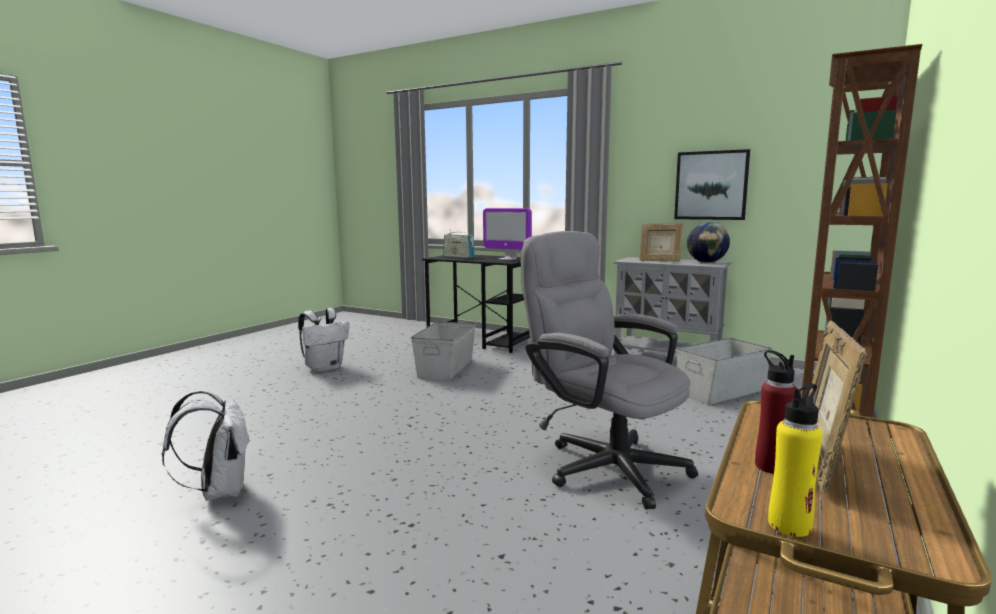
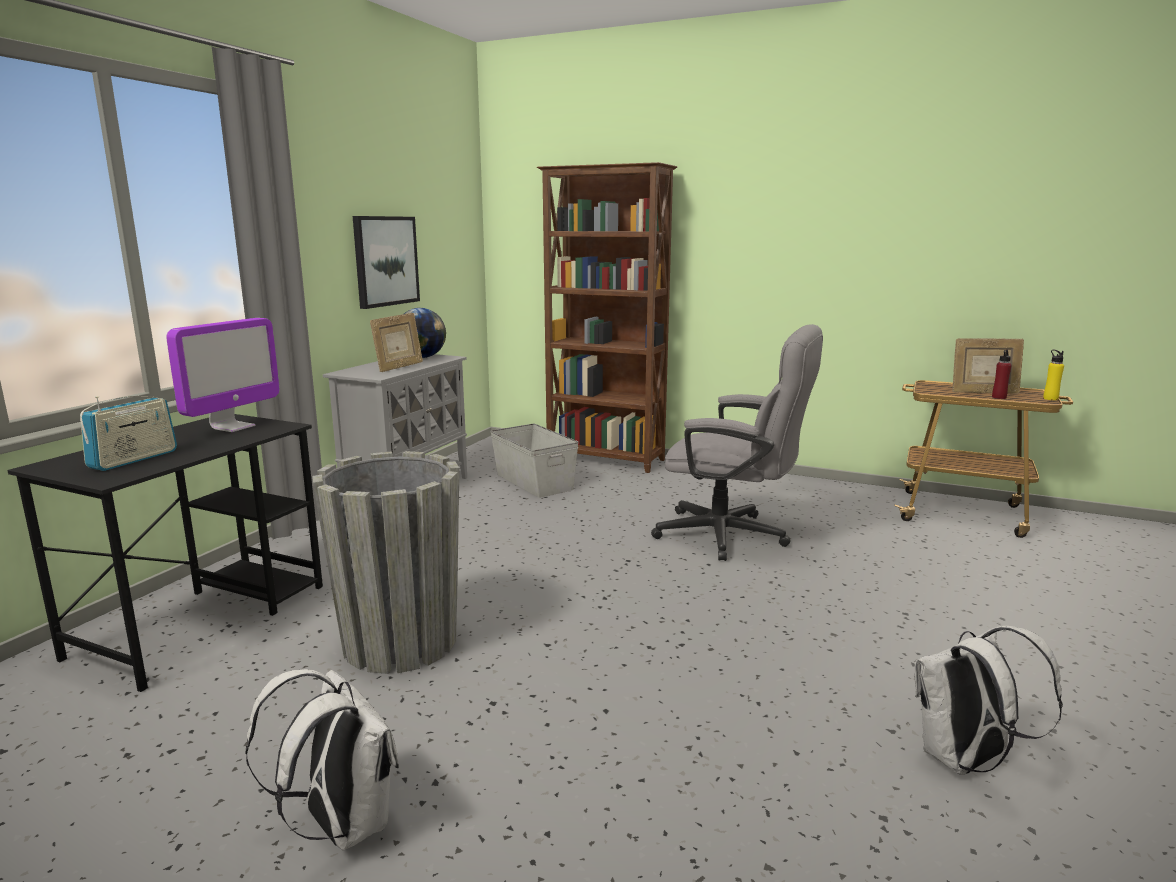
camera: 95 degrees left, 5 degrees up
grey storage box [411,321,476,381] -> grey planter [312,451,460,674]
grey office chair [521,231,698,509] -> grey office chair turned 105 degrees counterclockwise [651,324,823,561]

